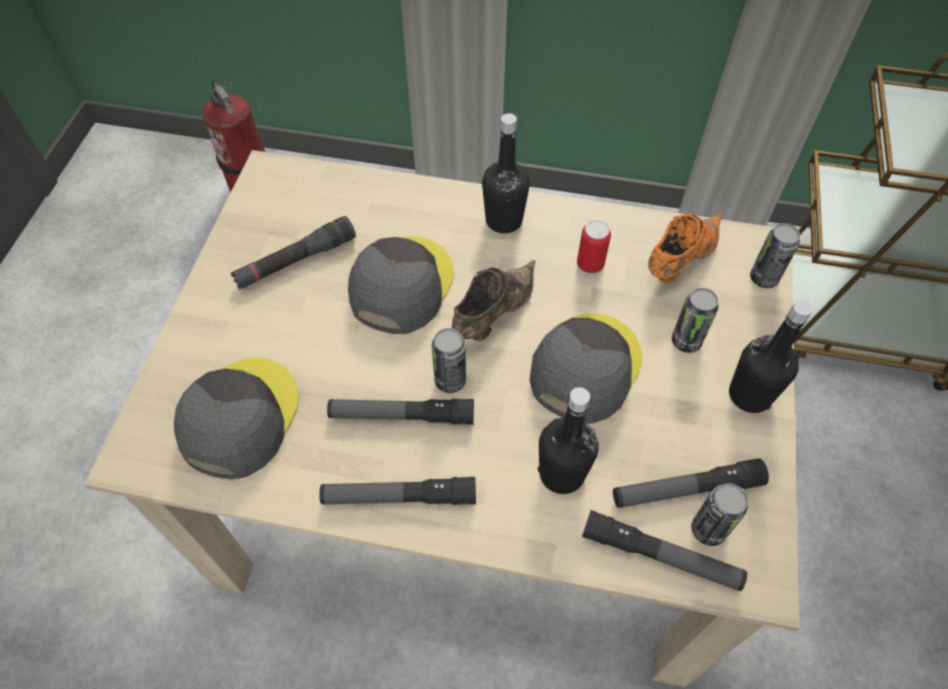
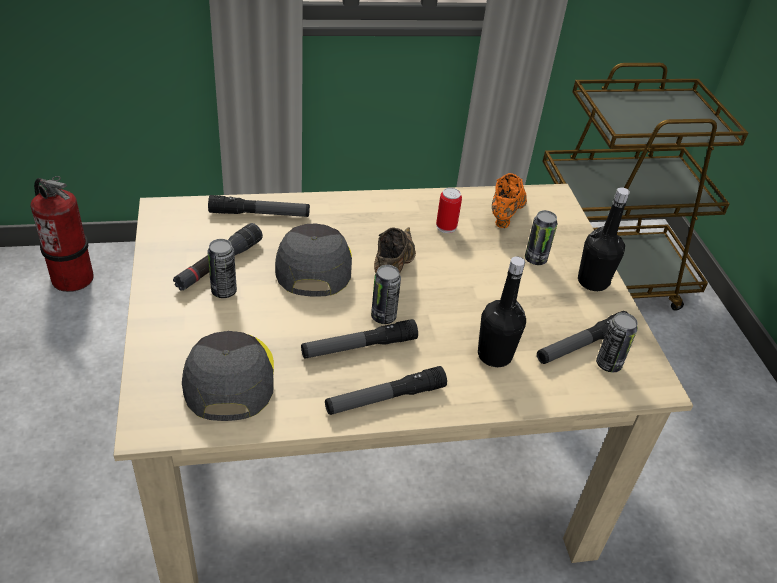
camera: 25 degrees left, 15 degrees down
black bottle [482,113,530,233] -> none
grey cap [529,313,642,424] -> none
flashlight [582,510,747,591] -> flashlight moved to [208,195,310,217]
can [750,223,800,288] -> can moved to [207,239,237,298]

